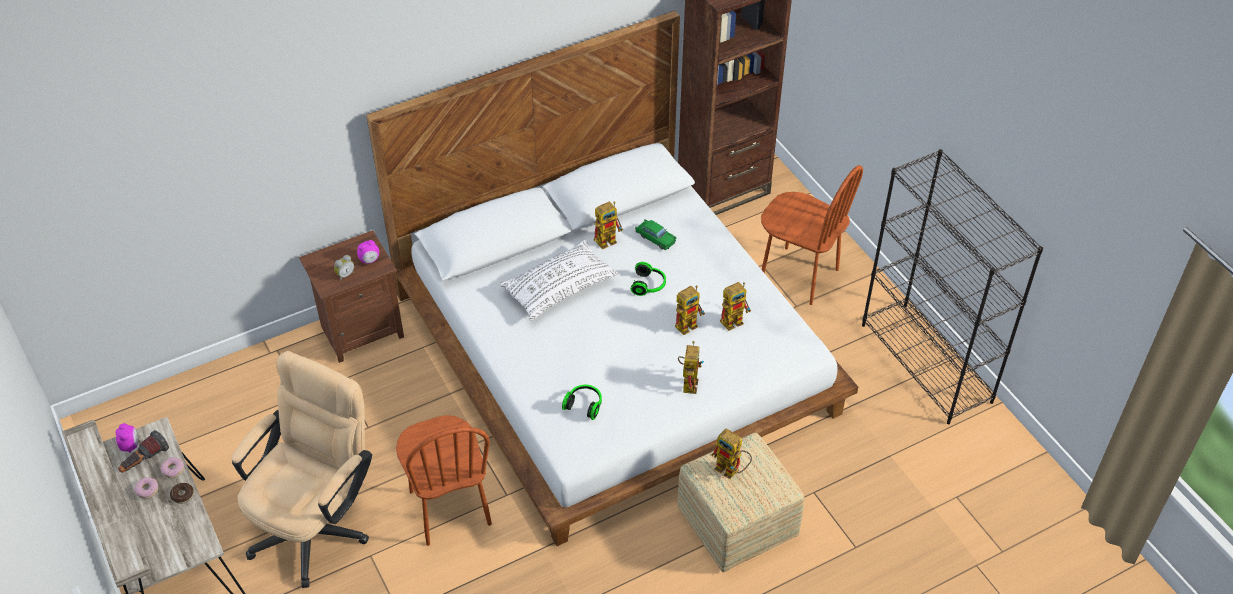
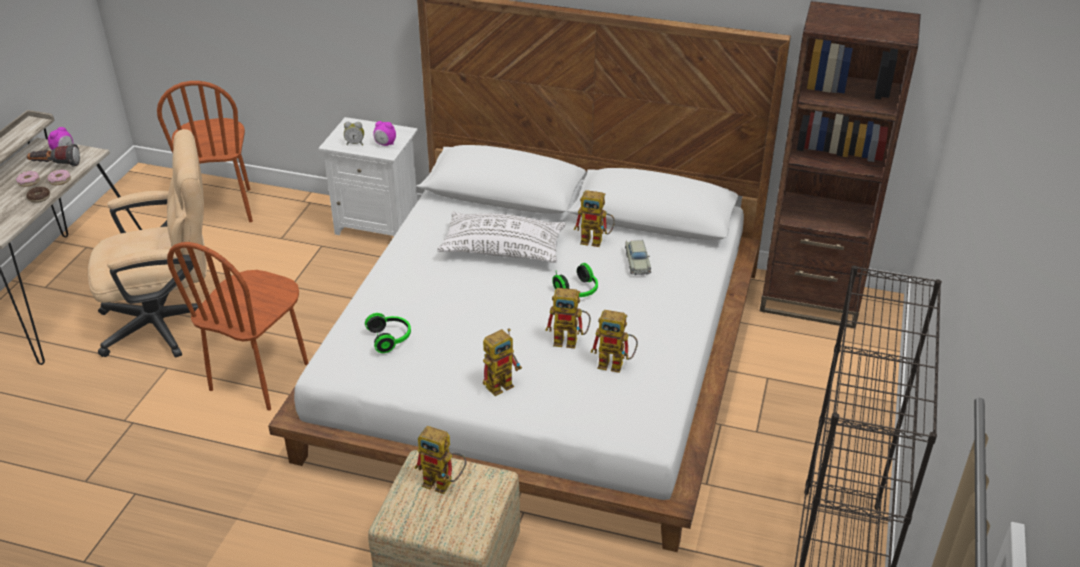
camera: 45 degrees right, 10 degrees down
brown nightstand [299,230,404,363] -> white nightstand [318,117,418,236]
green toy car [635,219,677,250] -> beige toy car [625,240,651,275]
toy robot [711,428,752,479] -> toy robot turned 60 degrees counterclockwise [414,426,466,494]
brown chair [761,165,863,305] -> brown chair moved to [157,81,253,222]

